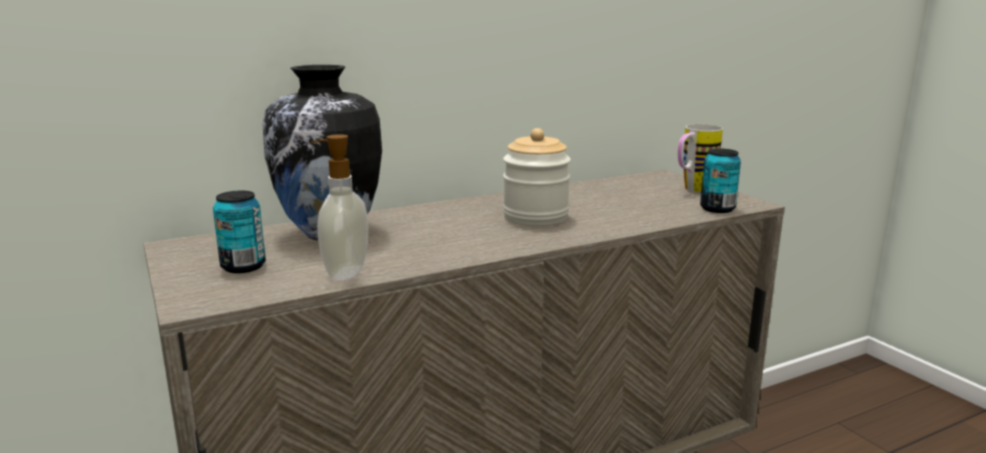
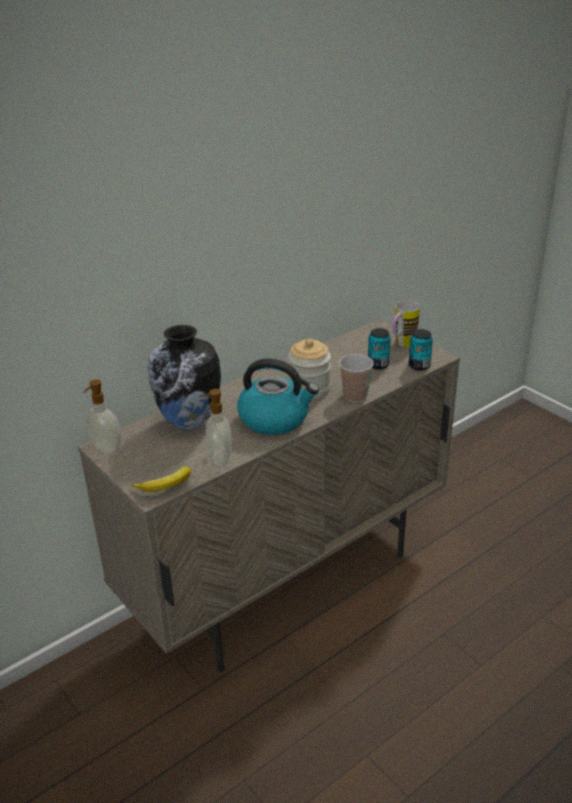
camera: 10 degrees left, 15 degrees up
can [213,191,266,273] -> can moved to [368,328,391,370]
none -> soap dispenser [83,379,121,454]
none -> banana [132,467,191,492]
none -> kettle [237,358,319,435]
none -> cup [339,354,374,402]

